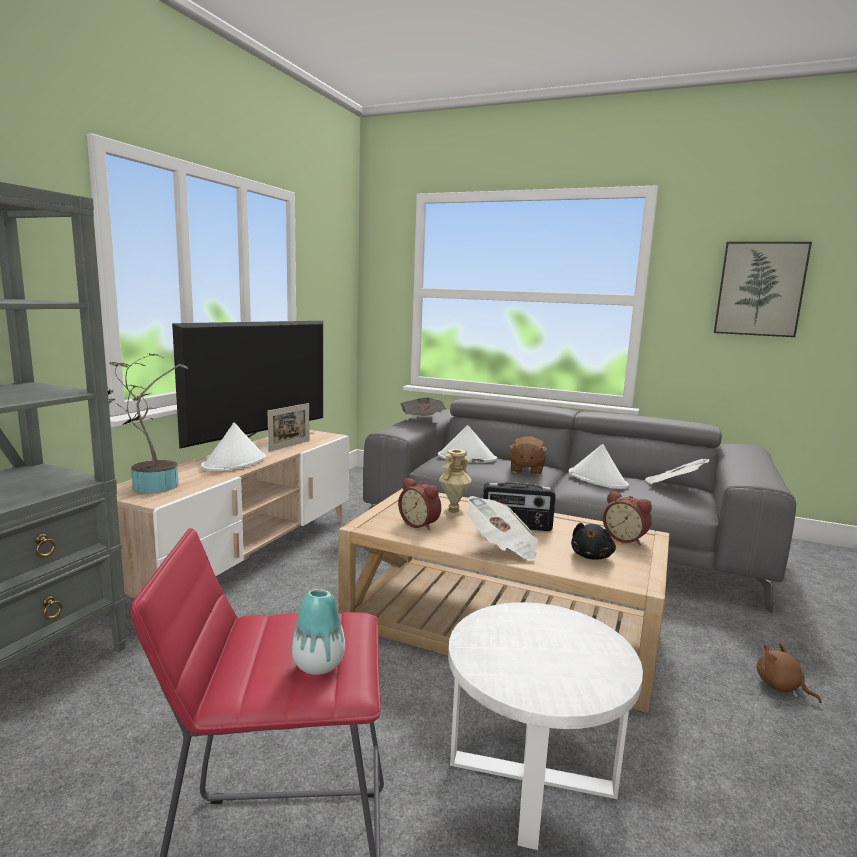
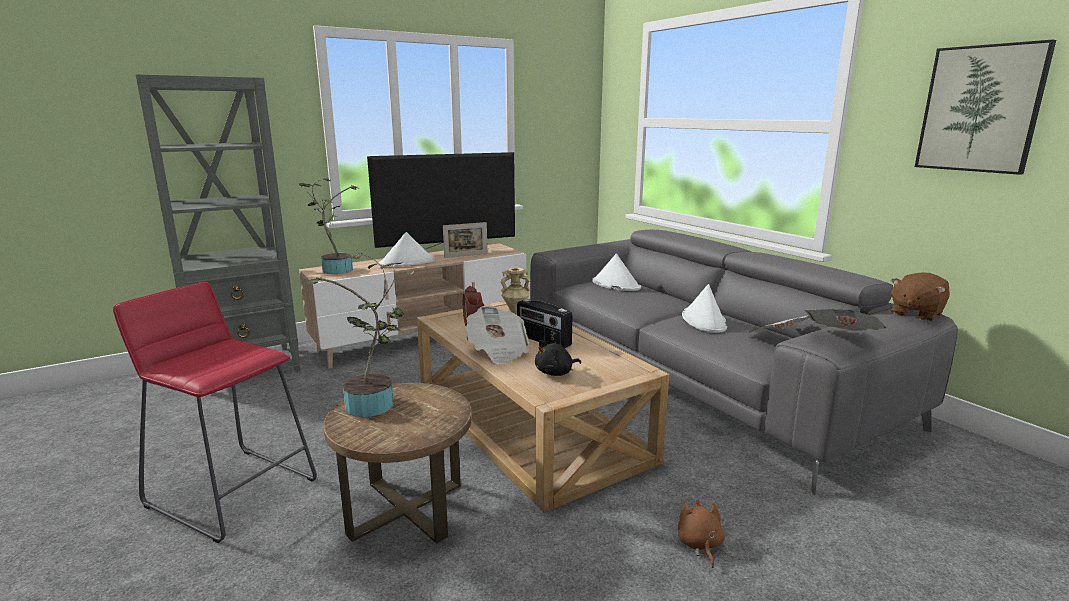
camera: 35 degrees right, 5 degrees up
vase [292,589,345,675] -> none
newspaper [400,398,446,416] -> newspaper moved to [805,309,886,331]
white side table [448,602,643,850] -> brown side table [323,383,472,544]
brown plush toy [508,436,548,475] -> brown plush toy moved to [891,273,950,322]
alarm clock [603,491,652,545] -> none
none -> potted plant [306,253,404,417]

